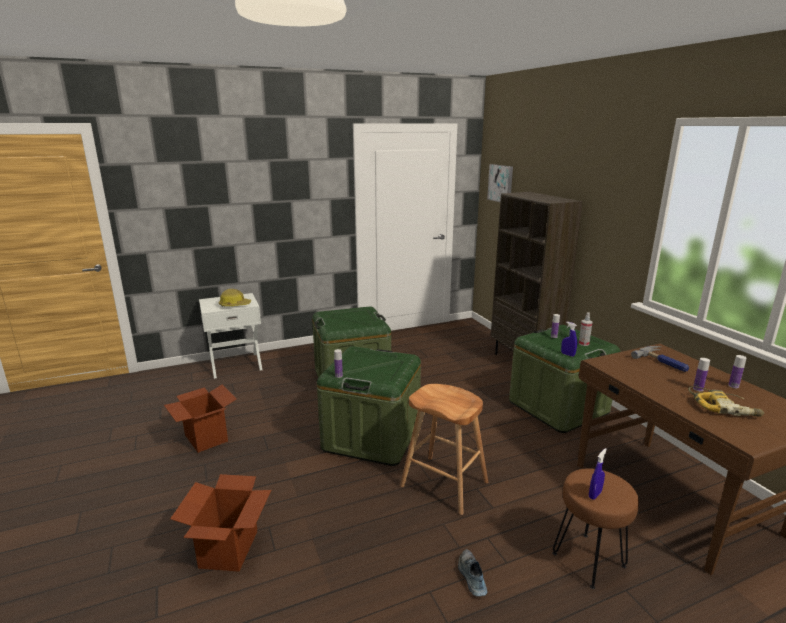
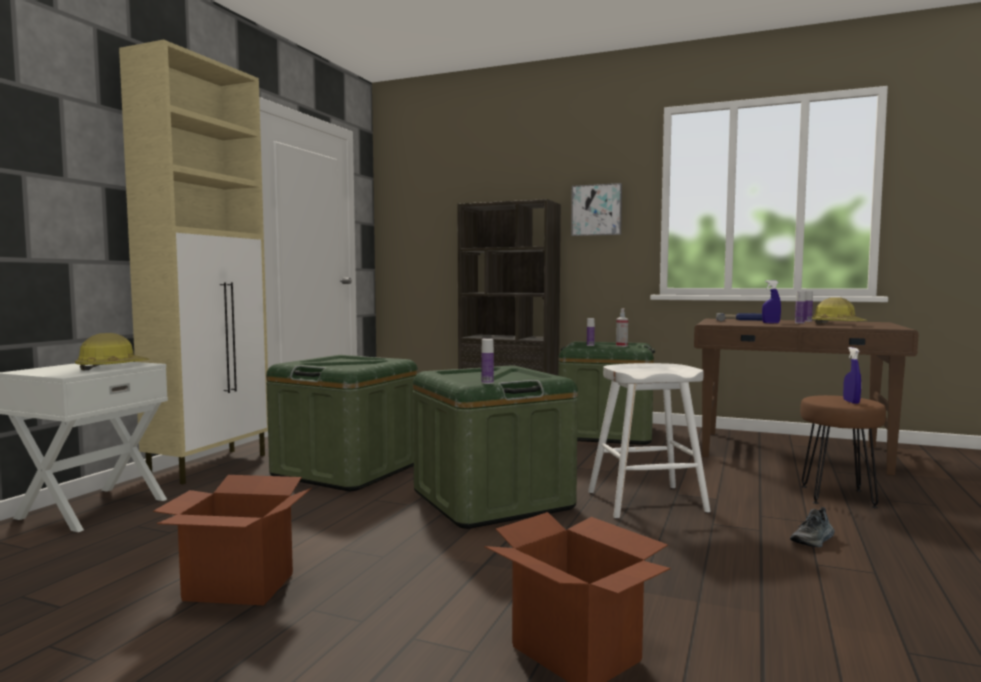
camera: 45 degrees left, 15 degrees down
brown stool [400,384,488,515] -> white stool [588,363,711,519]
shoe [458,549,488,597] -> shoe turned 75 degrees counterclockwise [790,507,835,547]
picture [487,164,513,202] -> picture moved to [571,183,622,236]
blue spray bottle [561,322,577,357] -> blue spray bottle moved to [762,280,781,323]
power drill [688,386,765,417] -> hard hat [812,297,867,324]
none -> beige cabinet [119,39,268,484]

